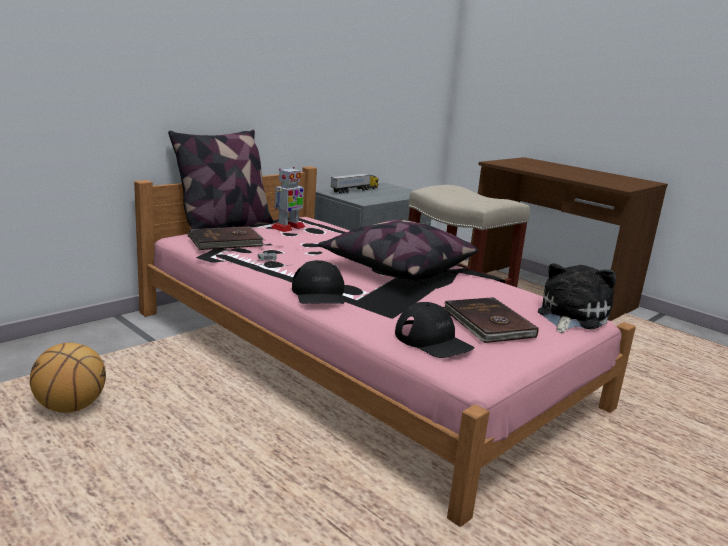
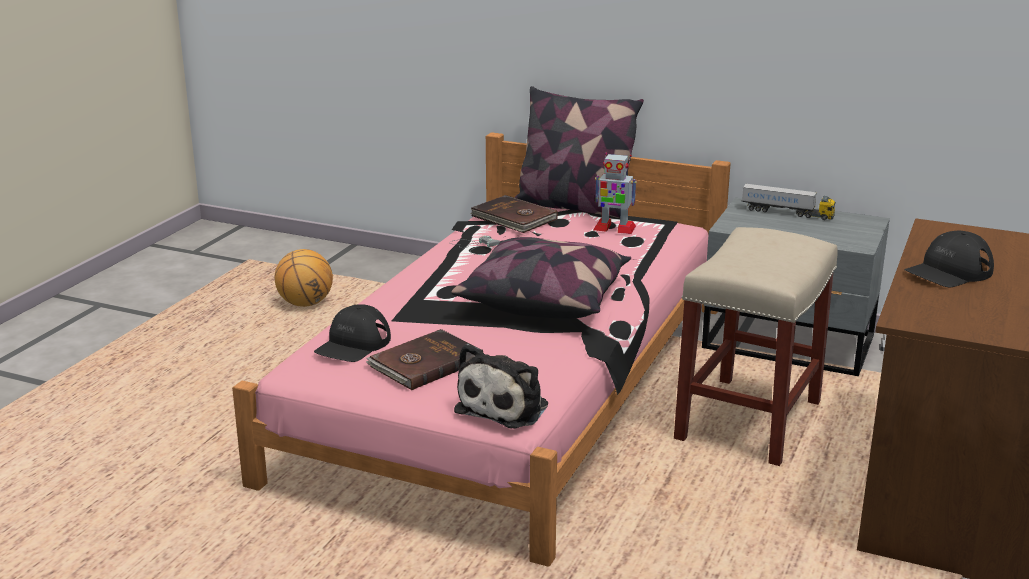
camera: 70 degrees right, 5 degrees up
black cap [292,260,345,304] -> black cap moved to [904,231,994,287]
plush toy [538,263,616,333] -> plush toy turned 105 degrees clockwise [454,344,548,428]

